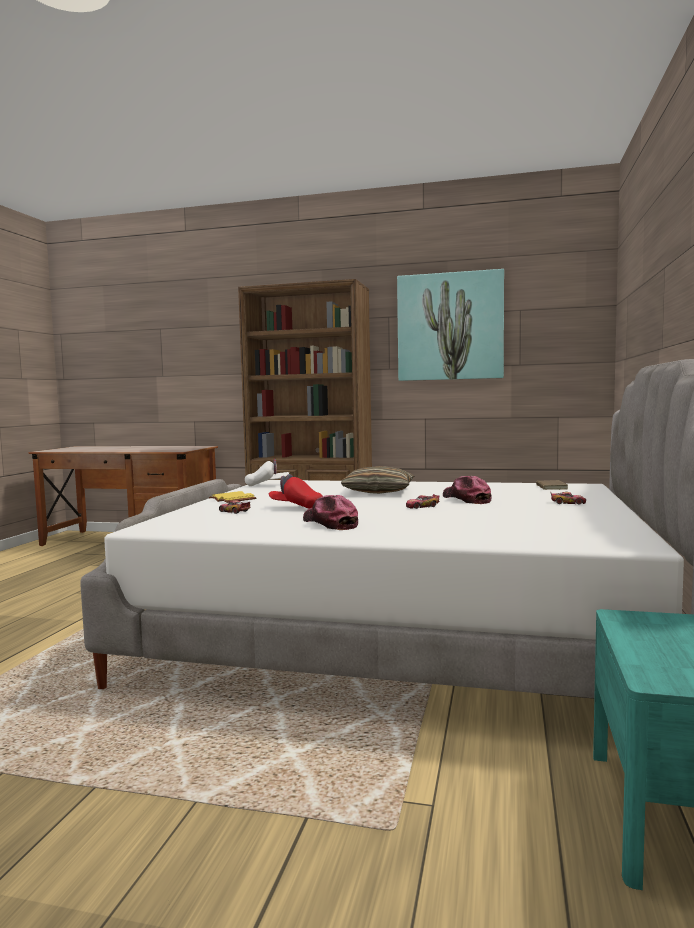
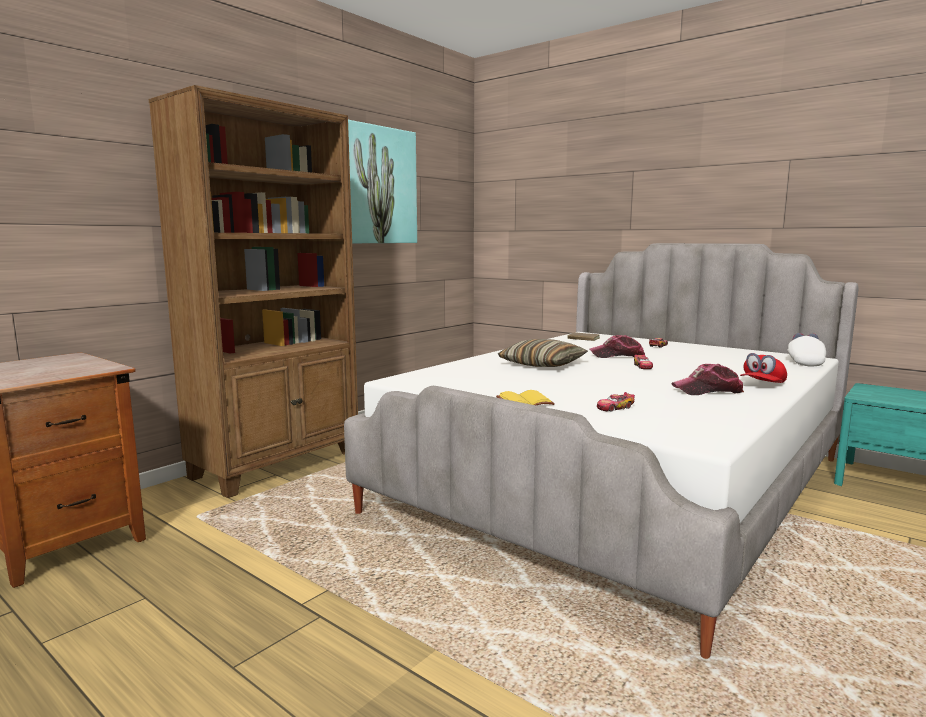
camera: 65 degrees left, 5 degrees up
white cap [245,459,289,486] -> white cap moved to [788,333,826,367]
red cap [269,474,322,509] -> red cap moved to [740,353,787,383]

